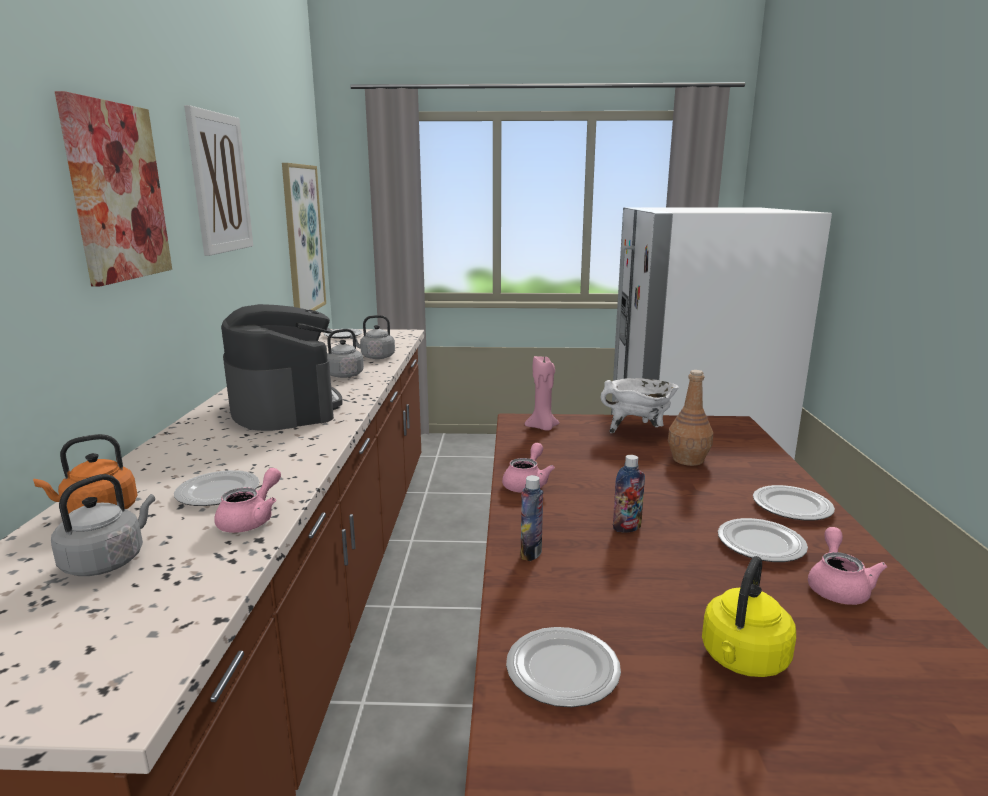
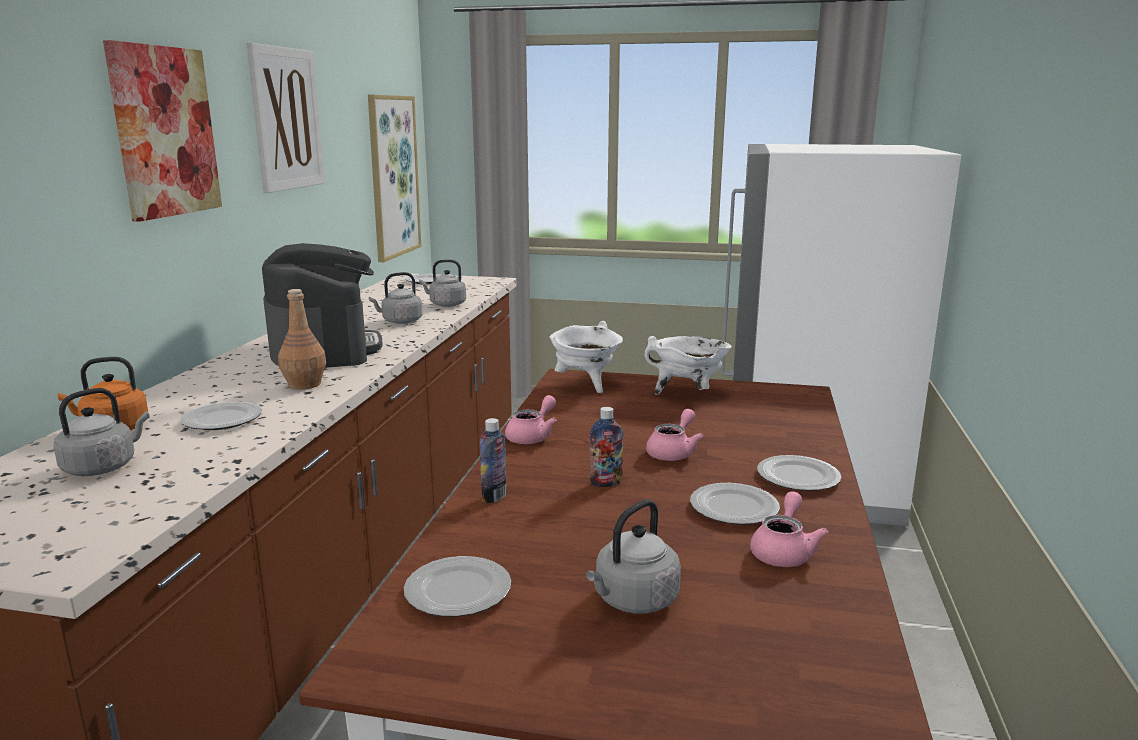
camera: 10 degrees right, 0 degrees up
pink teapot [214,468,281,533] -> pink teapot moved to [646,409,703,461]
pink candle [525,354,560,431] -> white cooking pot [549,321,623,393]
brown bottle [668,370,713,466] -> brown bottle moved to [278,289,326,389]
yellow kettle [702,556,796,677] -> grey kettle [586,499,681,614]

